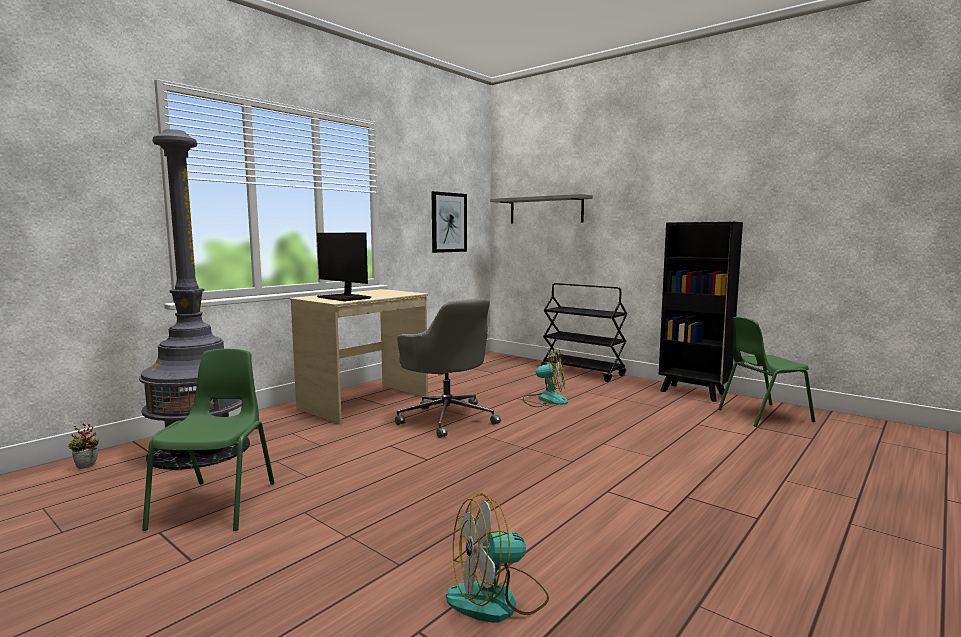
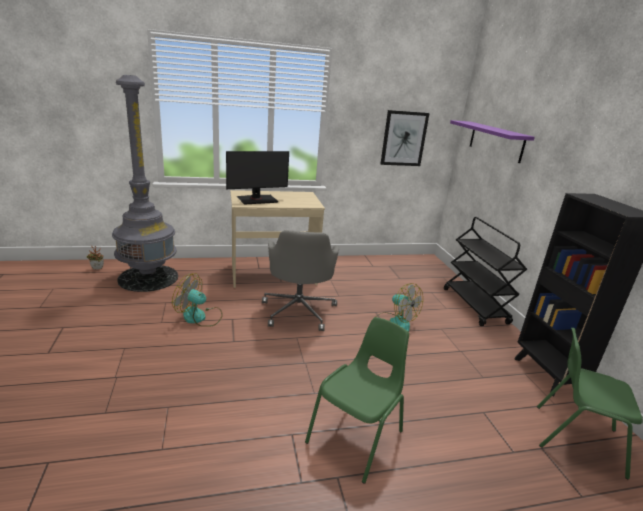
camera: 35 degrees right, 15 degrees up
green chair [142,349,274,531] -> green chair moved to [305,317,409,484]
monitor [317,233,371,301] -> monitor turned 105 degrees counterclockwise [226,151,289,205]
fan [446,493,549,623] -> fan moved to [172,273,223,327]
grey shelf [490,194,593,224] -> purple shelf [450,120,535,163]

